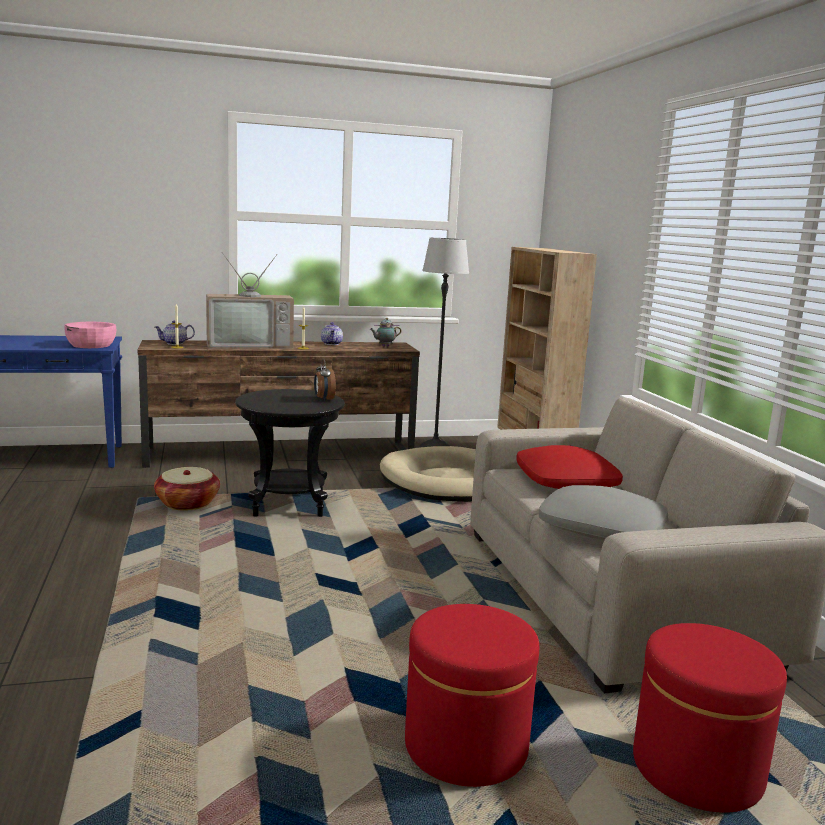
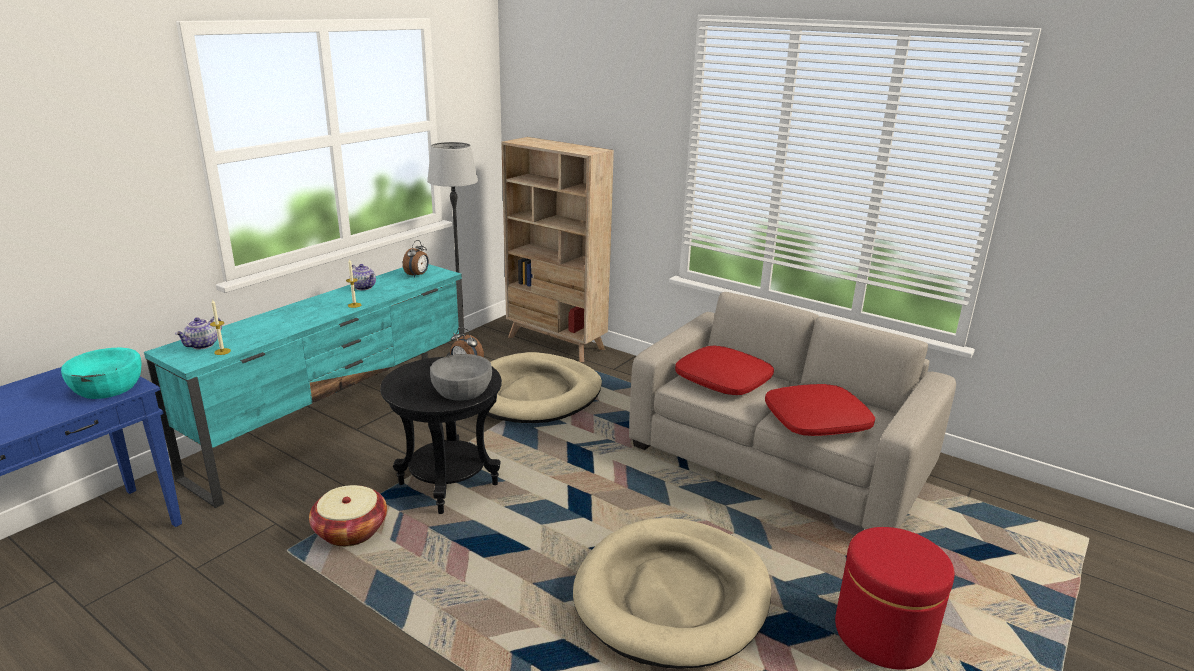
camera: 40 degrees left, 10 degrees up
pink bowl [64,322,116,348] -> turquoise bowl [61,347,141,399]
brown tv stand [138,340,420,468] -> turquoise tv stand [144,264,464,508]
television [206,252,294,349] -> none
teapot [370,318,401,347] -> alarm clock [403,240,429,278]
grey pillow [539,485,668,540] -> red pillow [765,384,875,436]
red ottoman [633,623,787,813] -> none
none -> grey bowl [430,354,492,401]
none -> beige dog bed [573,518,771,668]

